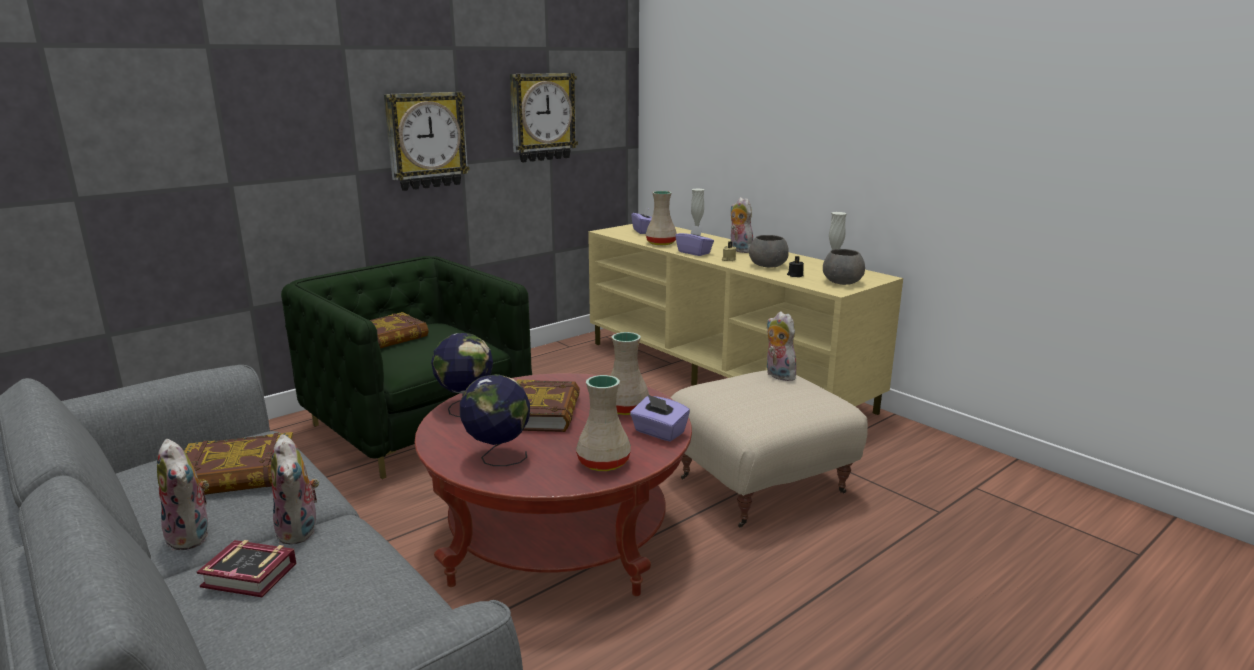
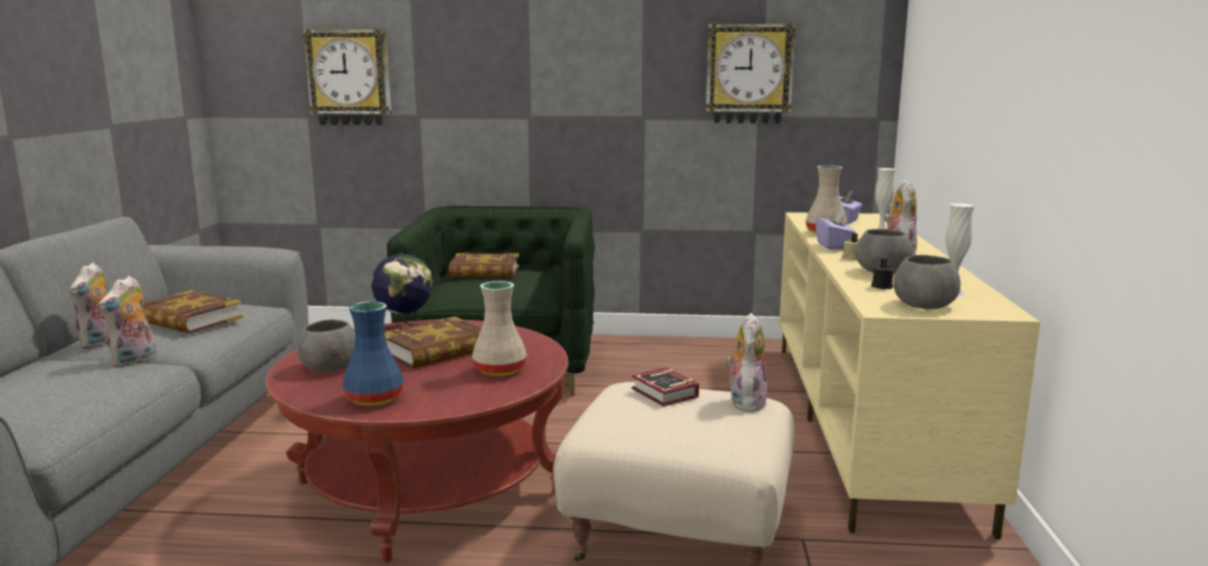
camera: 45 degrees right, 5 degrees down
book [197,540,297,597] -> book moved to [632,367,699,406]
wall clock [384,92,470,191] -> wall clock moved to [302,29,391,125]
globe [460,374,530,466] -> grey bowl [297,319,355,372]
beige vase [576,375,631,471] -> blue vase [342,302,404,406]
purple tissue box [630,394,690,442] -> none

